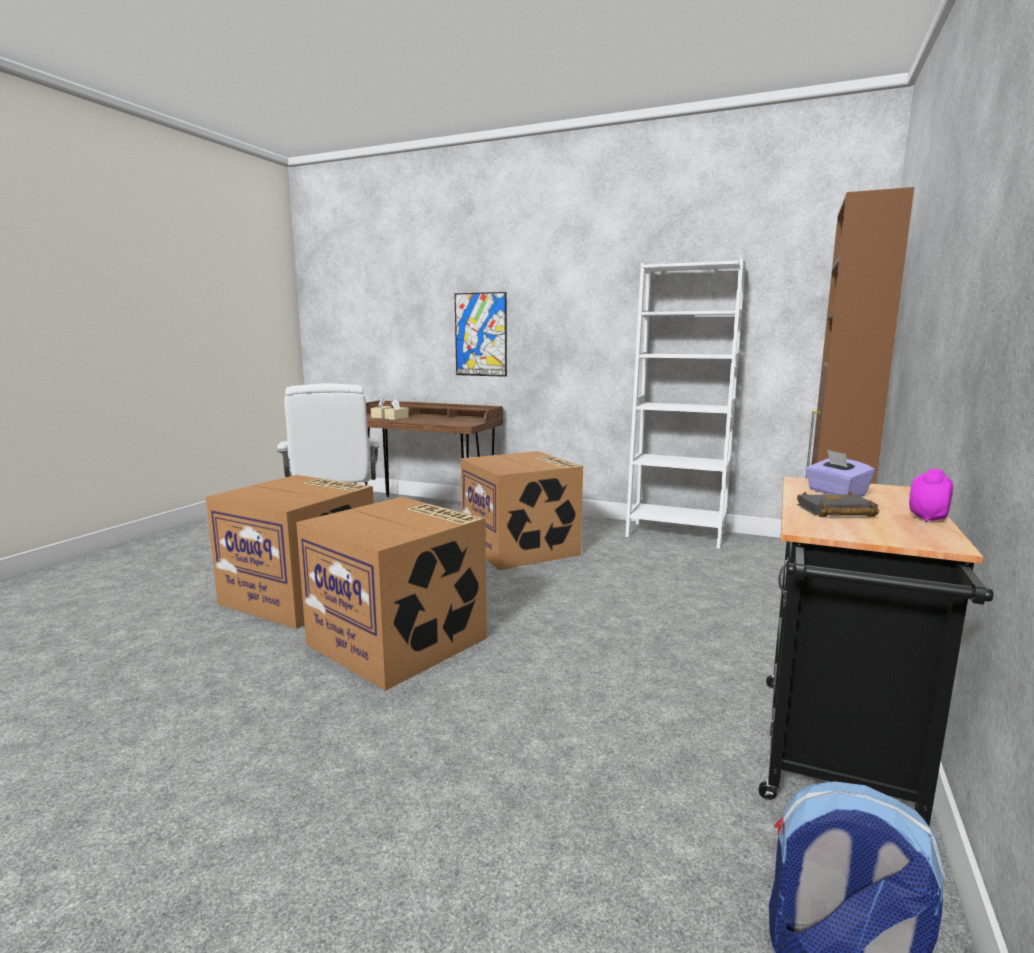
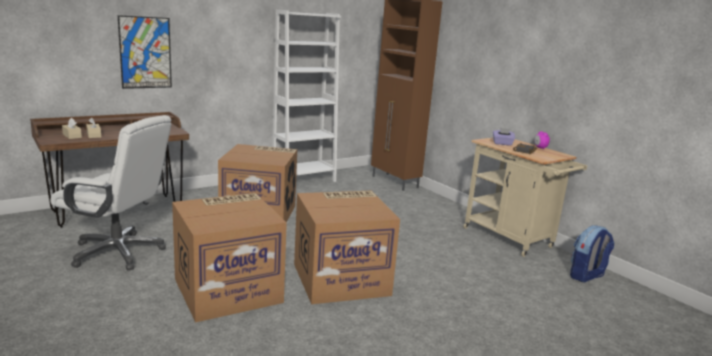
camera: 60 degrees left, 5 degrees up
black cart [759,477,993,826] -> beige cart [463,138,587,257]

